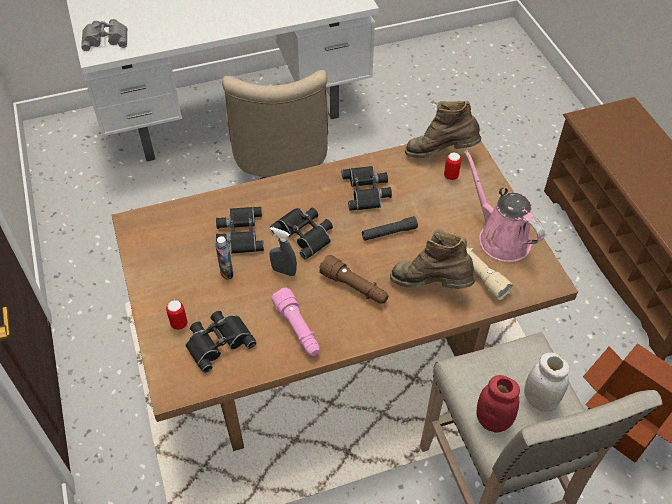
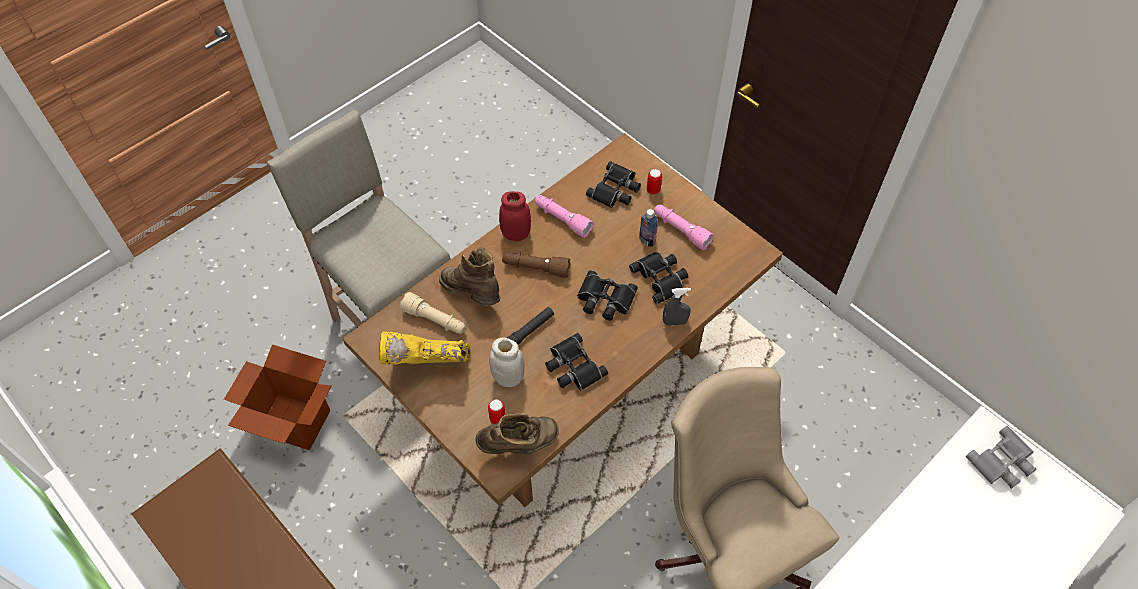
camera: 155 degrees right, 5 degrees up
grey spray bottle [270,227,297,276] -> grey spray bottle moved to [663,288,691,325]
brown boot [390,229,475,289] -> brown boot turned 135 degrees counterclockwise [439,247,500,306]
pink watering can [464,150,545,262] -> yellow boot [379,331,470,365]
red jar [476,375,520,433] -> red jar moved to [499,191,531,241]
white jar [524,352,570,412] -> white jar moved to [489,338,525,387]
none -> pink flashlight [654,205,714,250]

